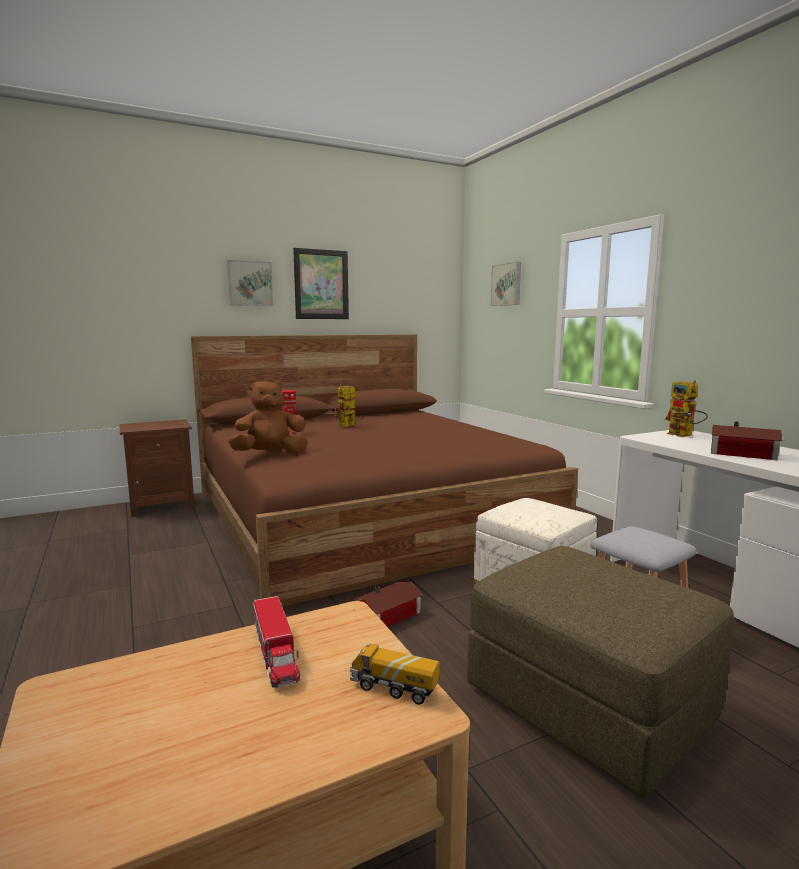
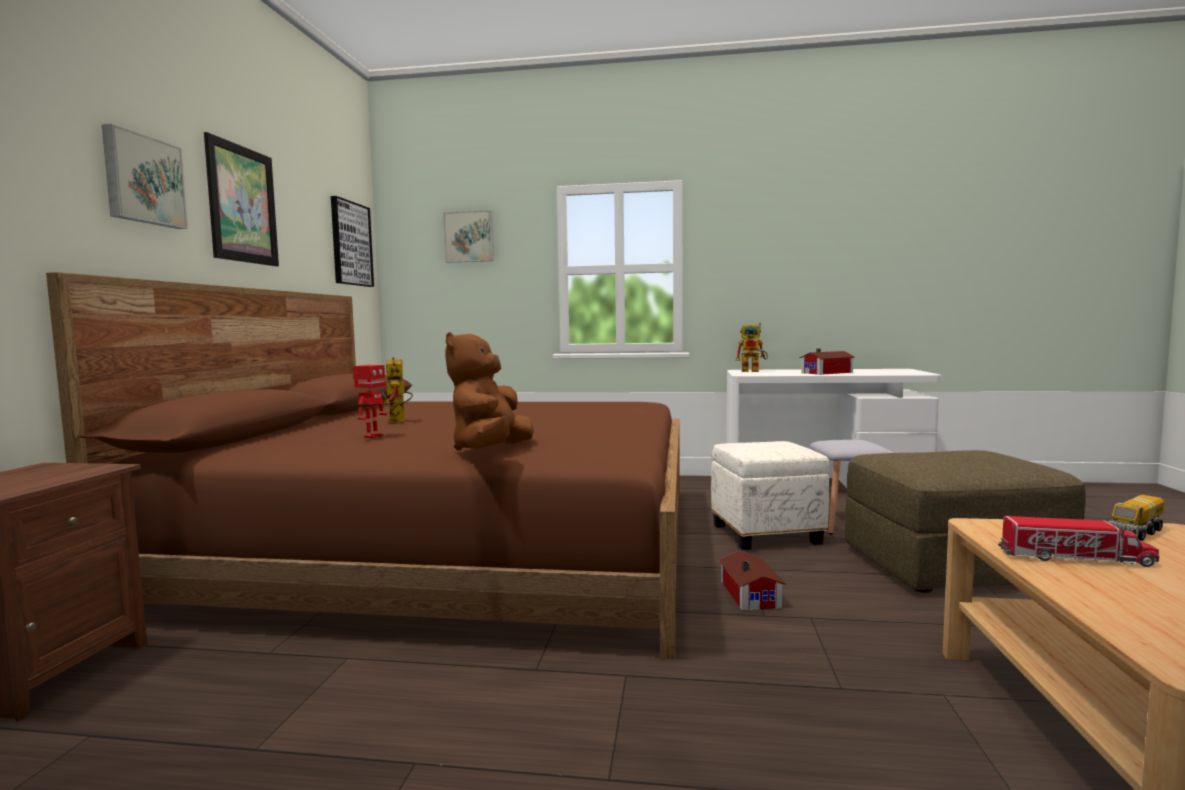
camera: 55 degrees left, 5 degrees down
none -> picture [331,196,374,287]

